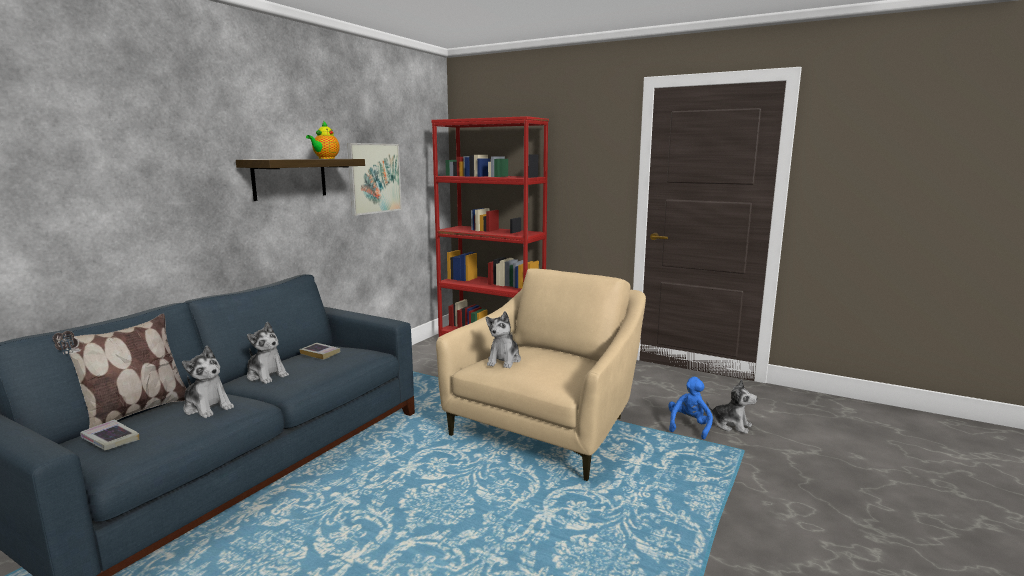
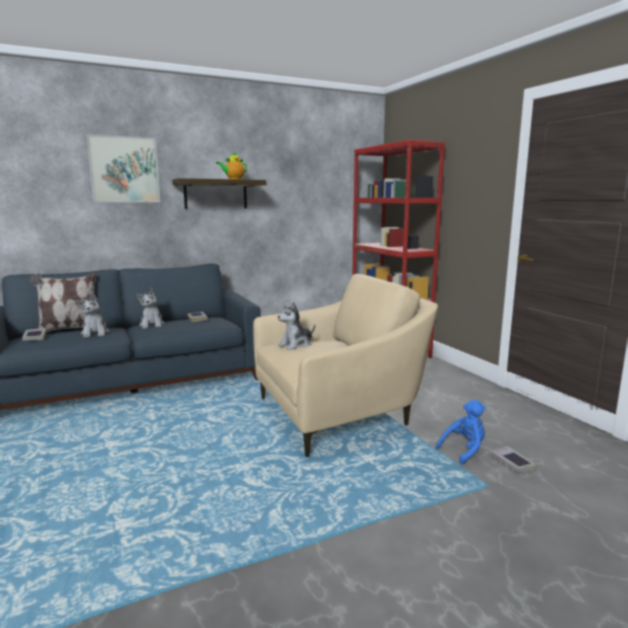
camera: 35 degrees right, 0 degrees up
picture [347,143,402,216] -> picture moved to [86,134,160,202]
plush toy [706,379,757,434] -> book [491,446,536,473]

